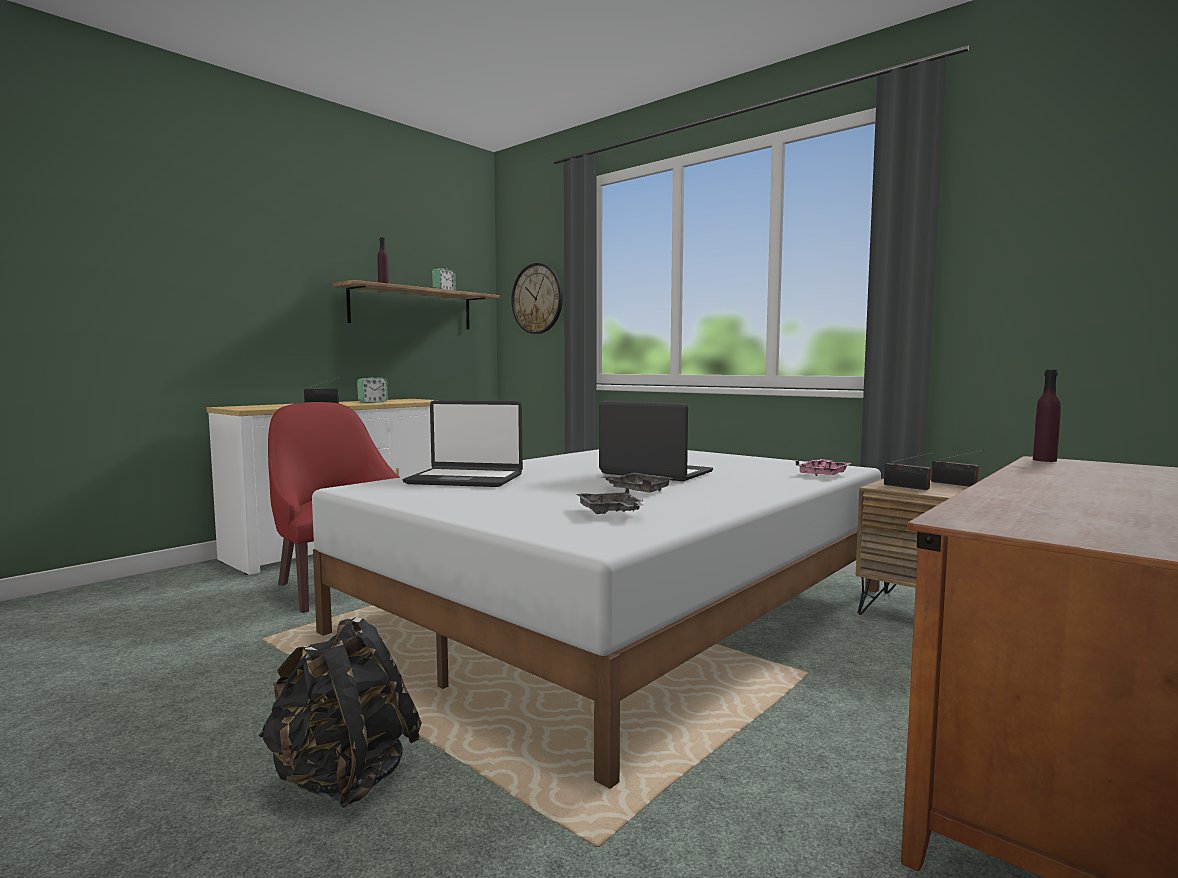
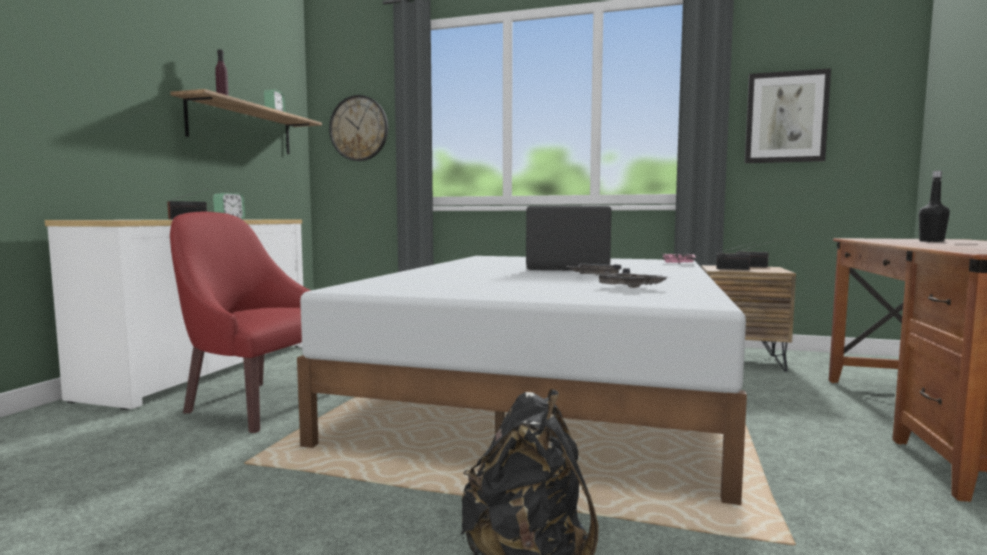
camera: 25 degrees left, 0 degrees up
laptop [403,400,523,487] -> none
purple bottle [1033,370,1061,462] -> none
none -> picture [745,68,831,163]
none -> black bottle [919,171,950,242]

